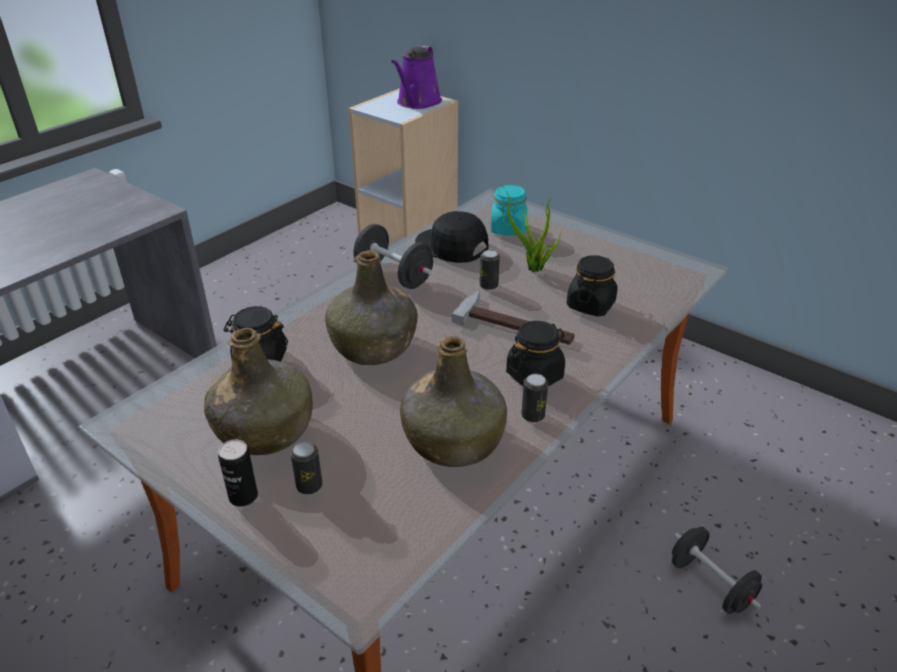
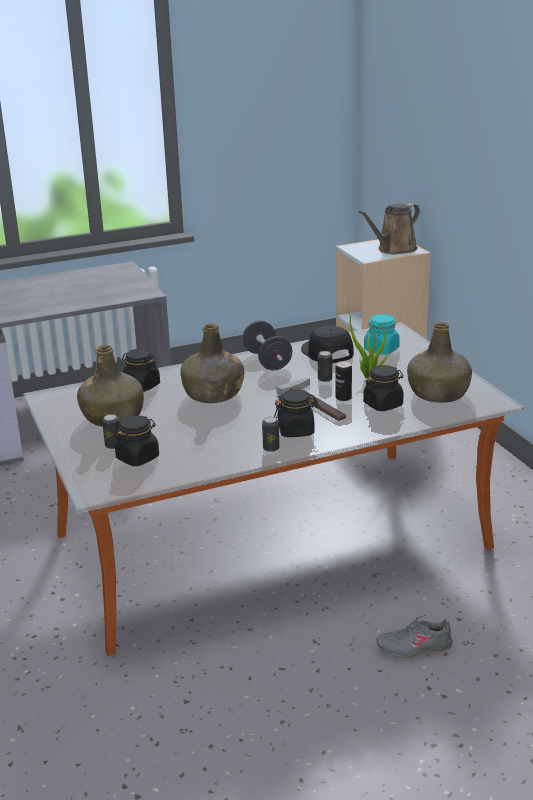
camera: 30 degrees right, 10 degrees down
can [218,440,258,506] -> can moved to [336,361,352,401]
purple watering can [391,46,442,109] -> brown watering can [359,203,420,254]
green bottle [400,336,507,467] -> green bottle moved to [407,322,472,403]
black dumbbell [672,527,762,614] -> grey shoe [376,615,453,658]
none -> black jar [115,415,159,466]

